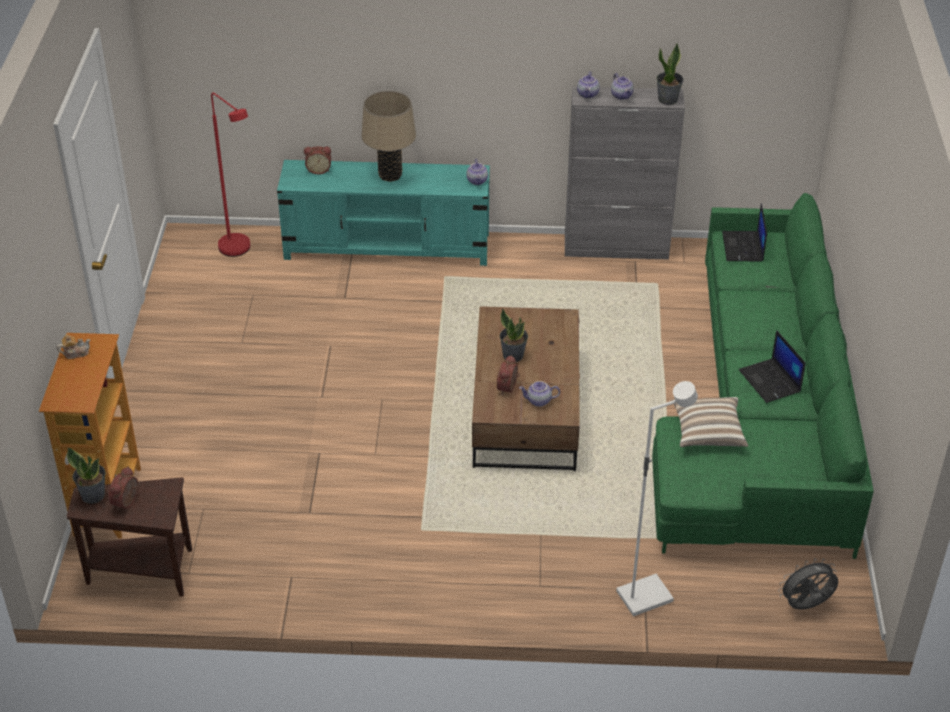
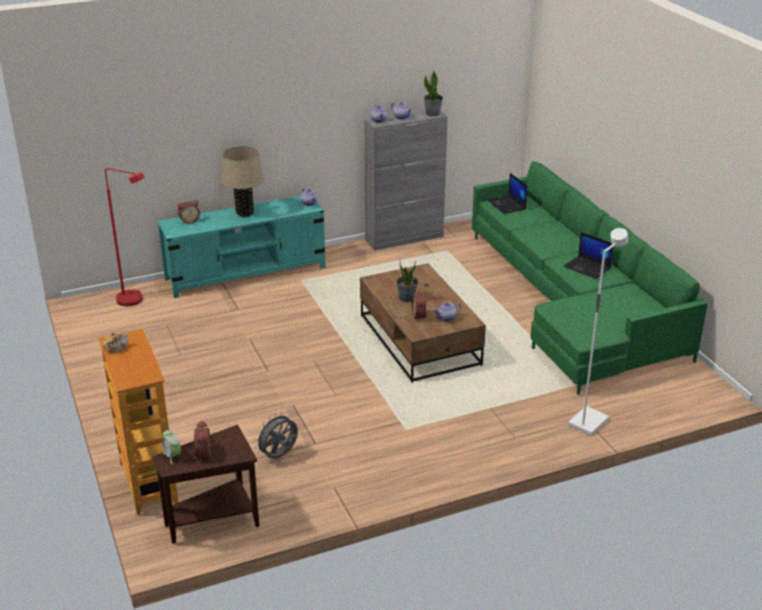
camera: 25 degrees left, 10 degrees down
potted plant [67,448,106,504] -> alarm clock [162,430,181,464]
pillow [672,397,748,447] -> none
grey fan [778,558,838,610] -> grey fan moved to [255,412,298,459]

